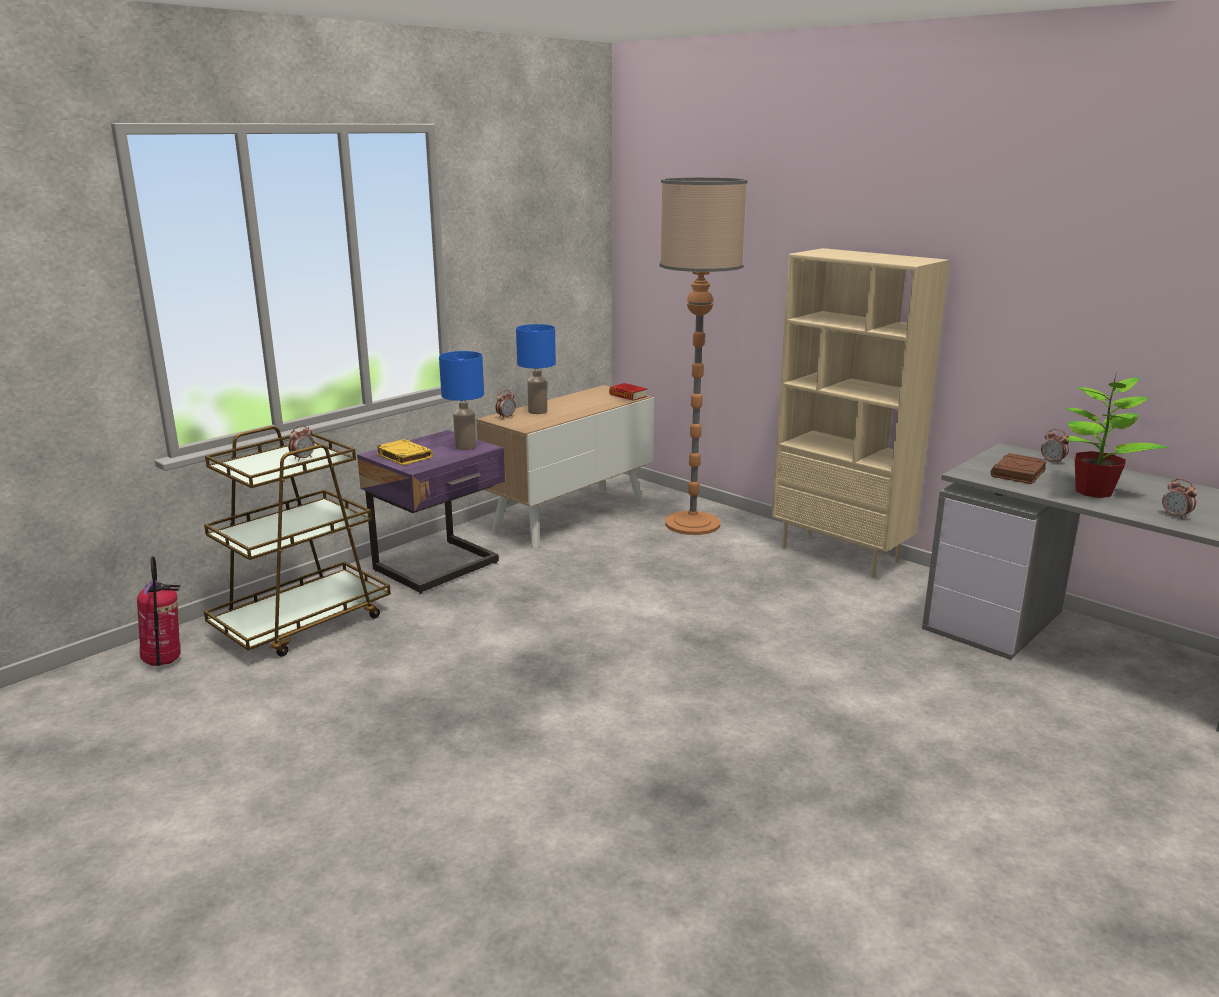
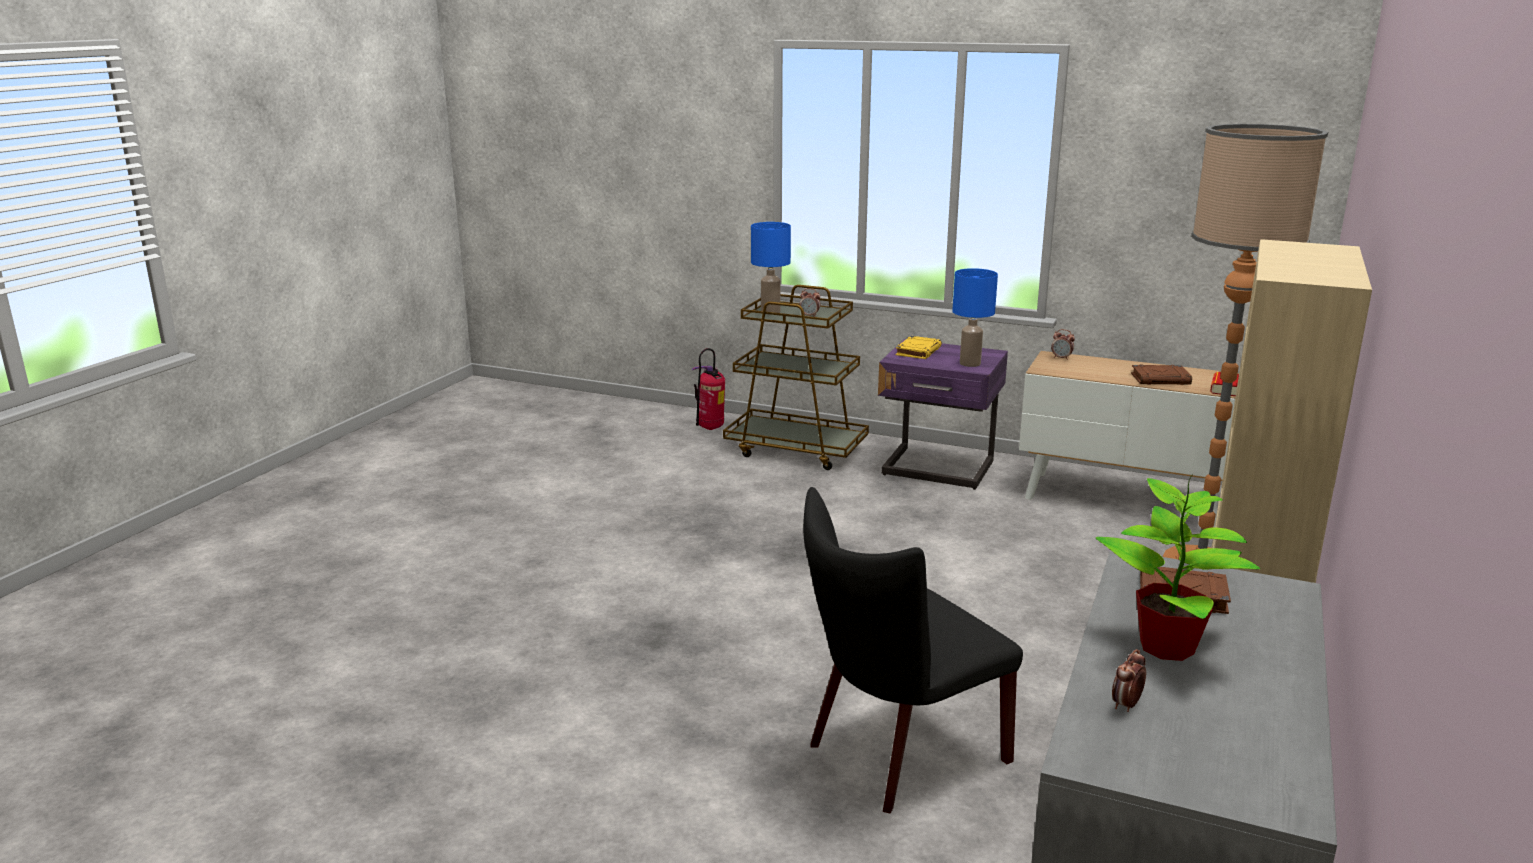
camera: 70 degrees right, 0 degrees up
blue table lamp [516,324,556,414] -> blue table lamp moved to [751,222,791,315]
alarm clock [1041,429,1070,465] -> none
none -> black chair [803,487,1023,813]
none -> brown book [1131,364,1192,385]

